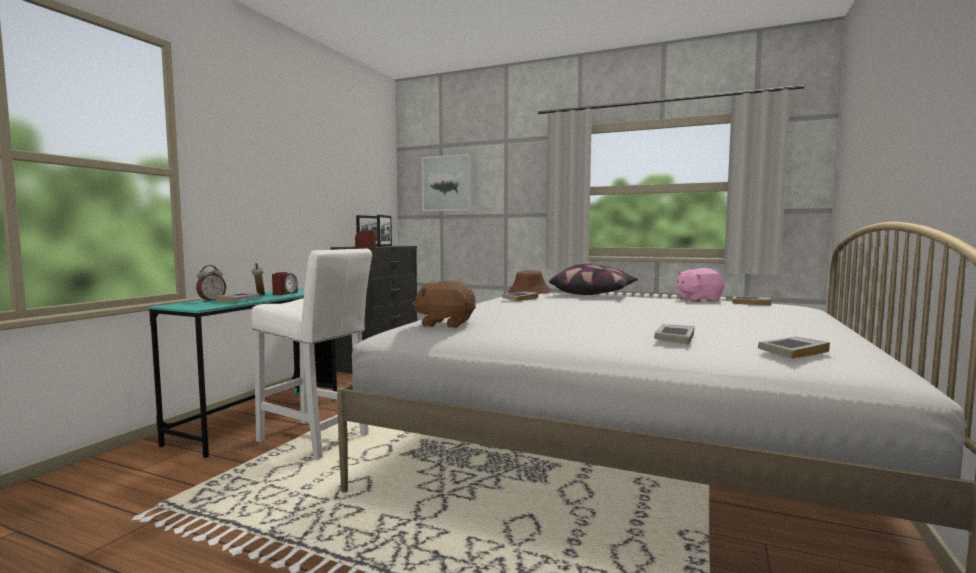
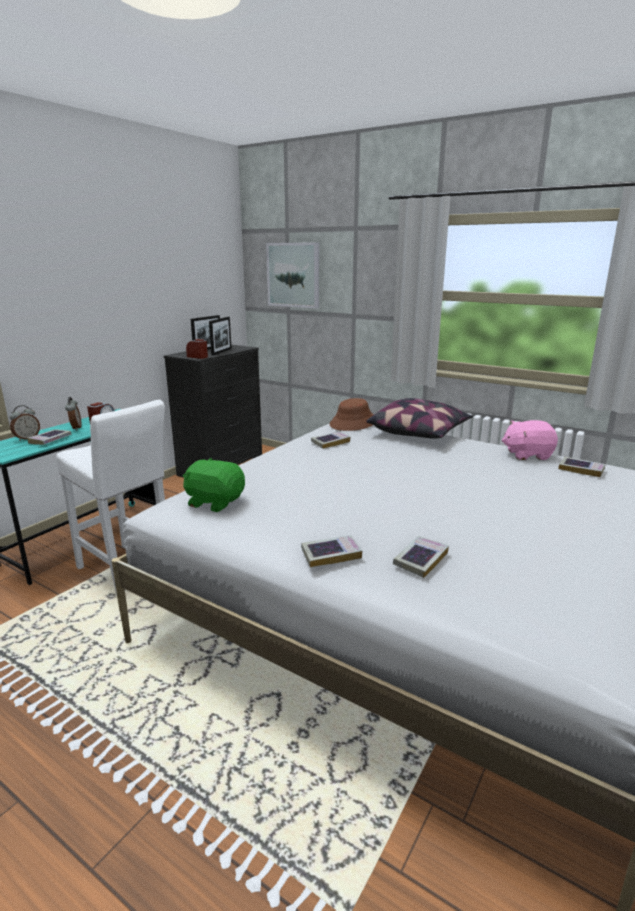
camera: 10 degrees right, 15 degrees up
brown plush toy [412,281,476,328] -> green plush toy [183,457,245,512]
book [758,337,830,359] -> book moved to [301,535,362,567]

